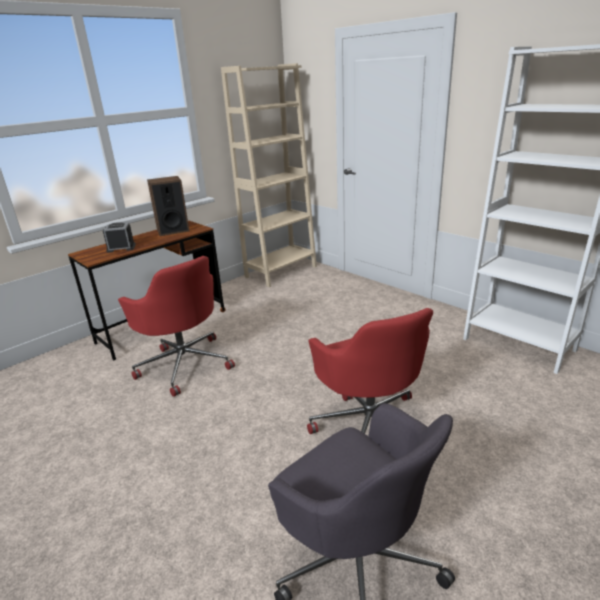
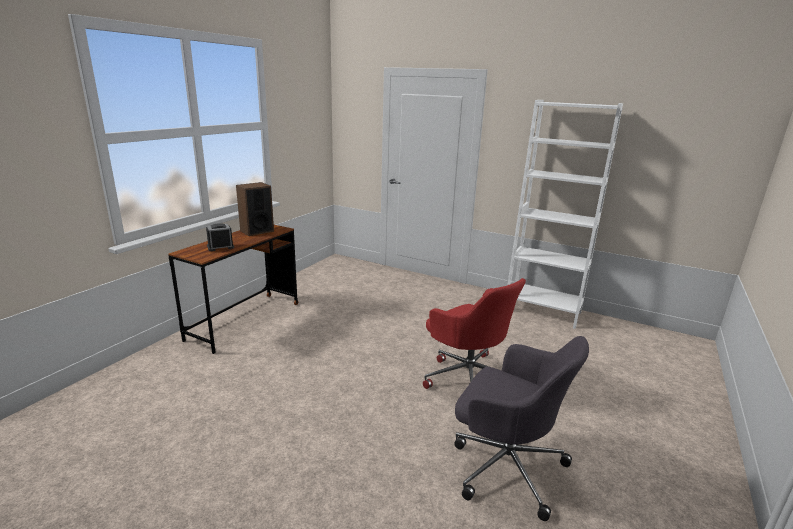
camera: 20 degrees left, 5 degrees down
red office chair [118,256,235,397] -> none
beige bookcase [221,63,317,287] -> none

